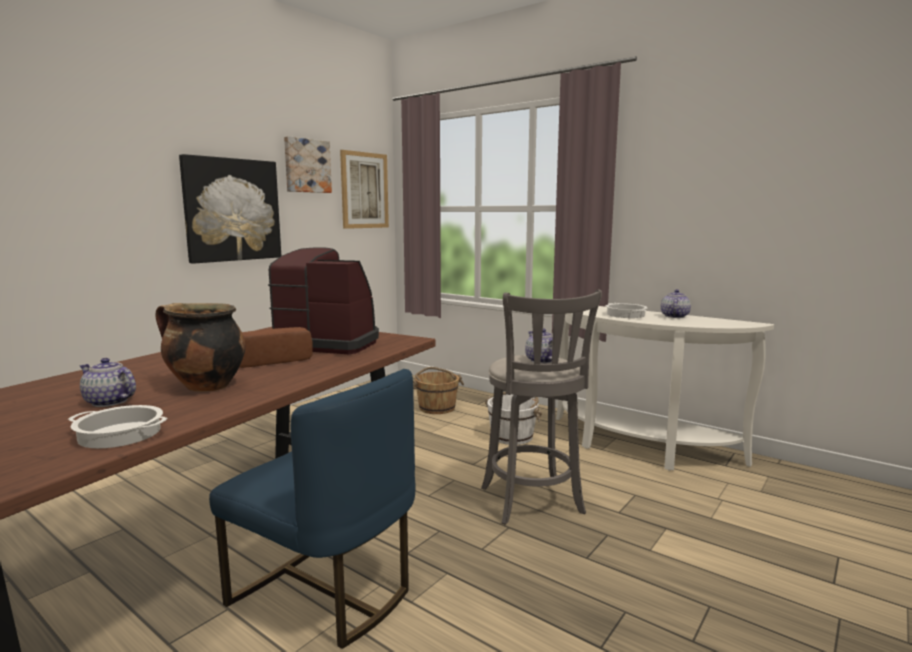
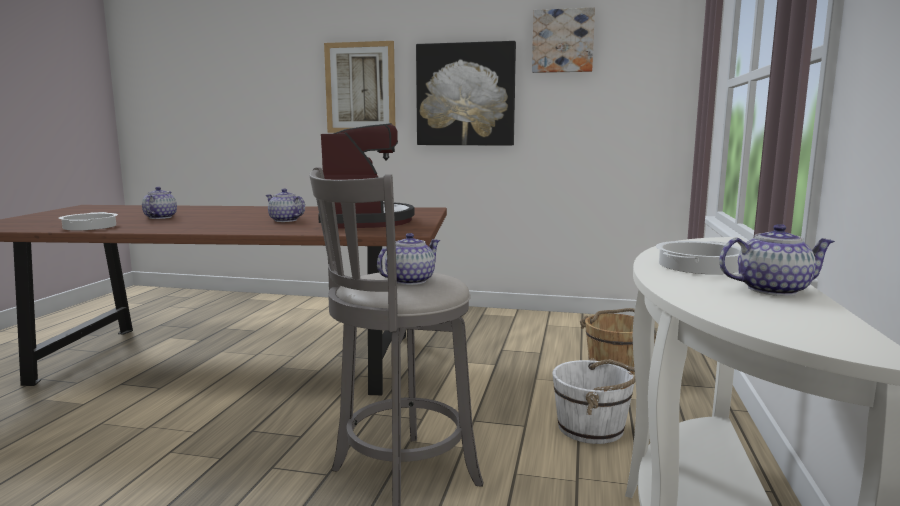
camera: 65 degrees right, 0 degrees up
cooking pot [156,303,245,392] -> none
blue chair [209,369,415,649] -> none
bread [239,327,313,368] -> teapot [266,189,305,222]
picture [340,150,389,229] -> picture moved to [324,41,395,133]

